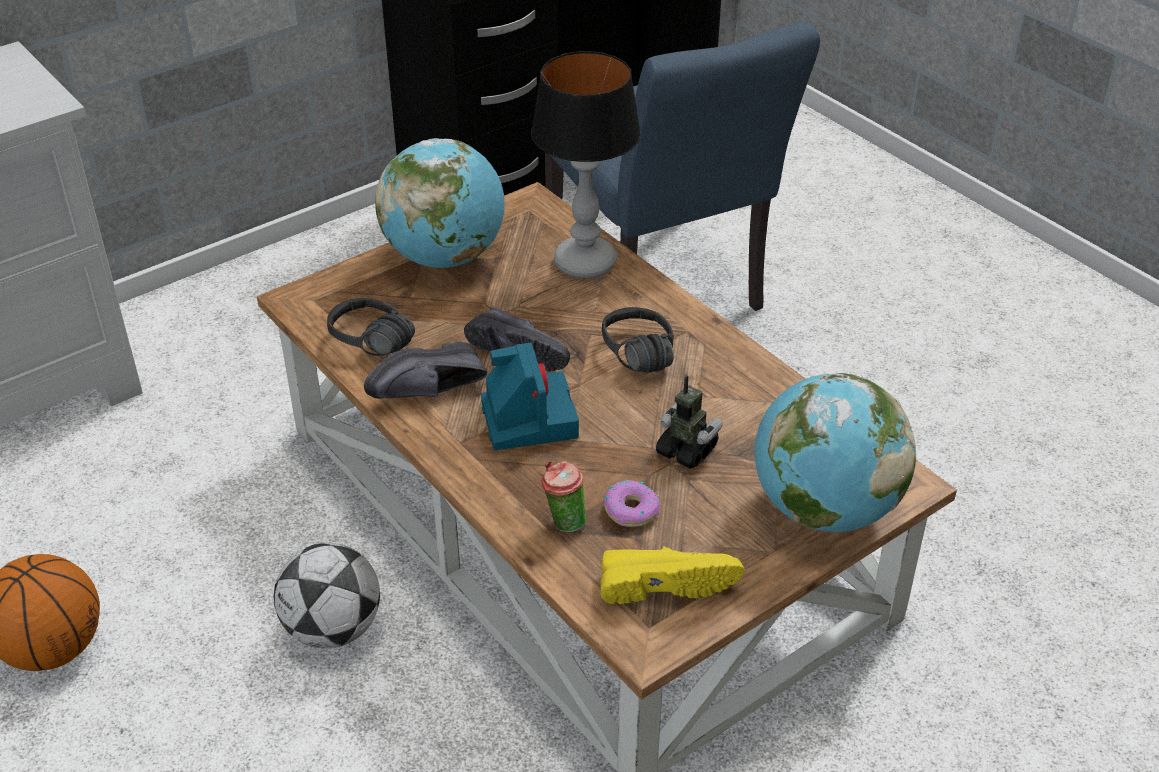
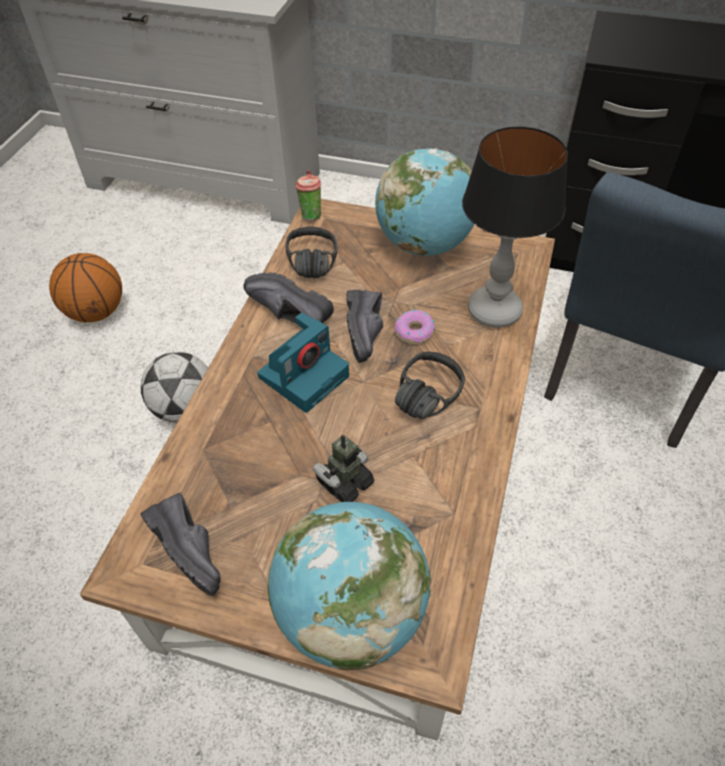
camera: 55 degrees right, 10 degrees up
cup [542,461,586,533] -> cup moved to [295,170,321,221]
yellow shoe [601,546,745,604] -> black shoe [141,493,221,596]
donut [604,480,660,527] -> donut moved to [395,309,435,344]
toy robot [656,376,723,469] -> toy robot turned 135 degrees counterclockwise [313,435,375,502]

